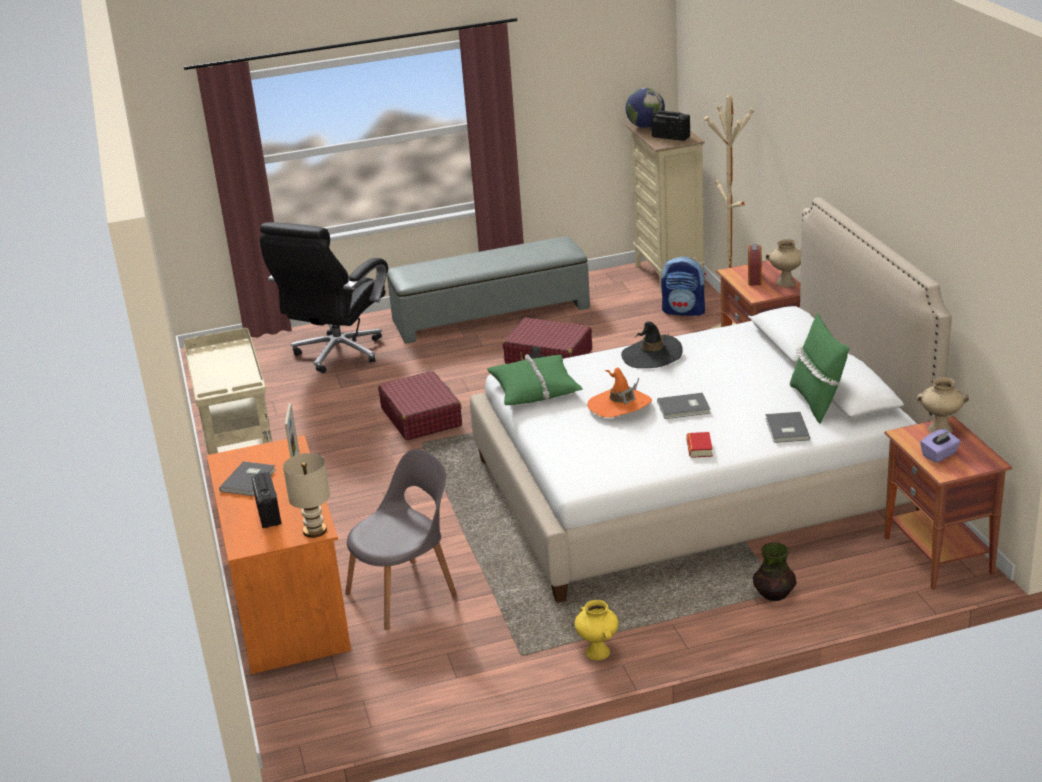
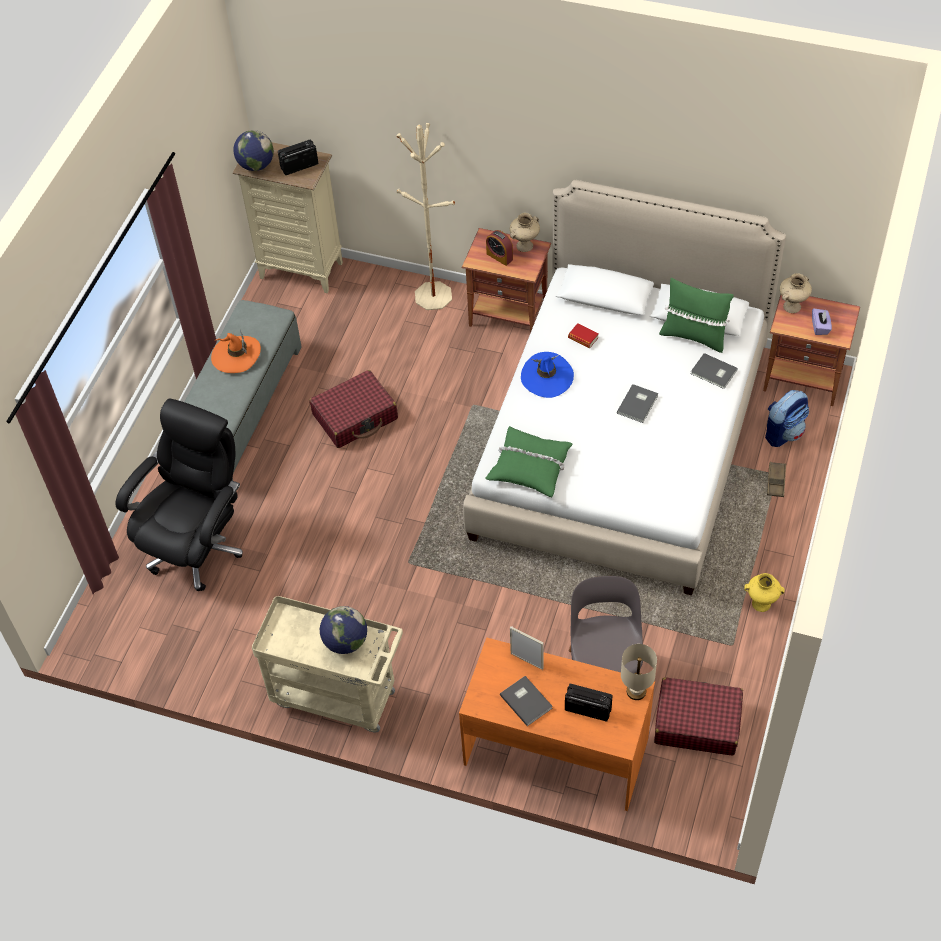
camera: 55 degrees left, 25 degrees up
black office chair [260,222,388,373] -> black office chair turned 120 degrees counterclockwise [115,399,243,591]
red suitcase [378,371,462,440] -> red suitcase moved to [654,677,743,756]
orange hat [587,367,652,418] -> orange hat moved to [211,330,261,373]
black hat [621,321,683,368] -> blue hat [521,352,574,398]
backpack [661,256,706,316] -> backpack moved to [765,390,809,447]
book [686,432,713,458] -> book moved to [568,323,599,348]
vase [753,542,796,601] -> brown tray [767,462,786,497]
none -> globe [320,606,367,654]

